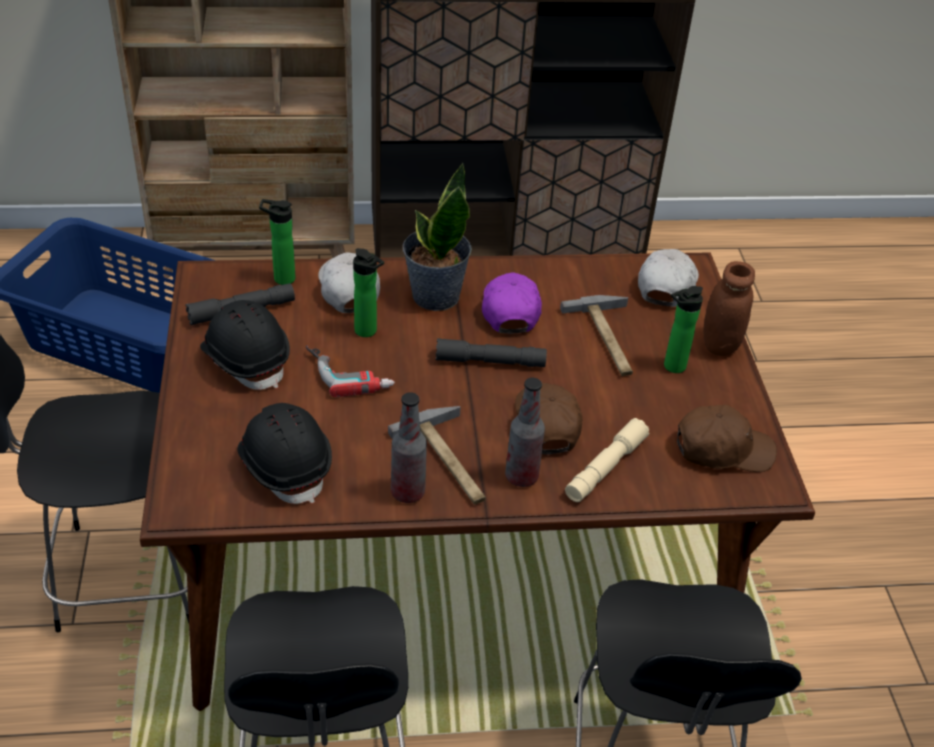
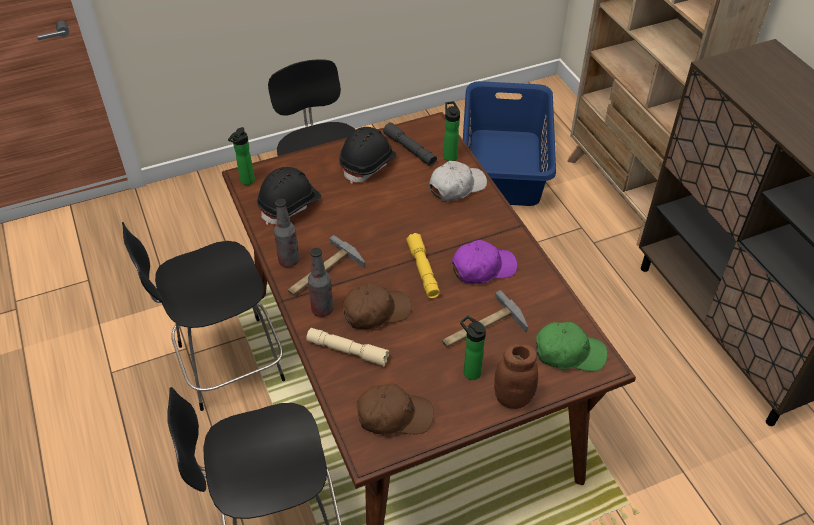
camera: 75 degrees right, 5 degrees up
power drill [306,345,395,397] -> none
bottle [353,248,384,337] -> bottle moved to [228,127,255,185]
potted plant [403,163,472,311] -> none
grey flashlight [436,338,547,367] -> yellow flashlight [406,233,440,298]
white cap [638,249,699,307] -> green cap [536,322,608,372]
brown cap [677,405,777,472] -> brown cap turned 75 degrees counterclockwise [357,384,434,436]

